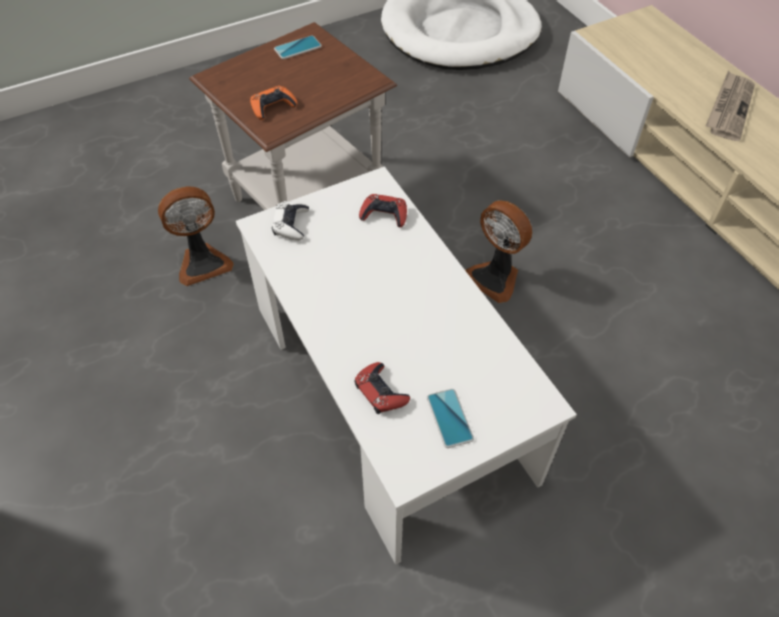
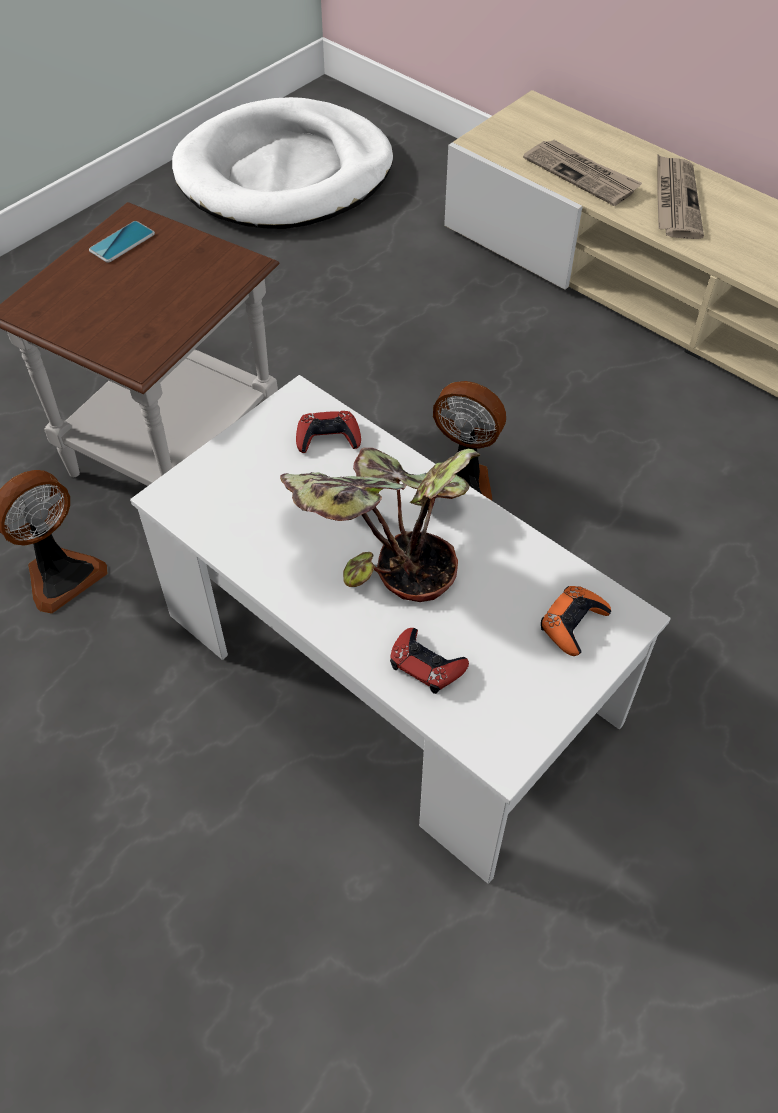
camera: 20 degrees left, 0 degrees up
orange game controller [250,86,297,120] -> orange game controller moved to [541,586,611,656]
white game controller [272,201,309,241] -> none
phone [427,389,474,448] -> none
none -> potted plant [280,448,480,602]
none -> newspaper [523,140,642,206]

